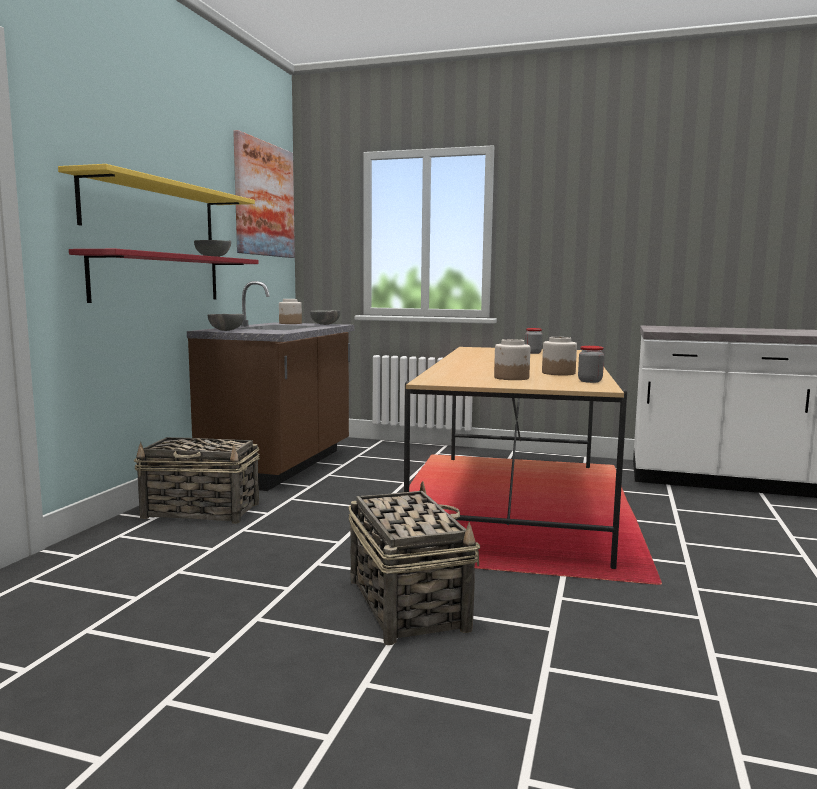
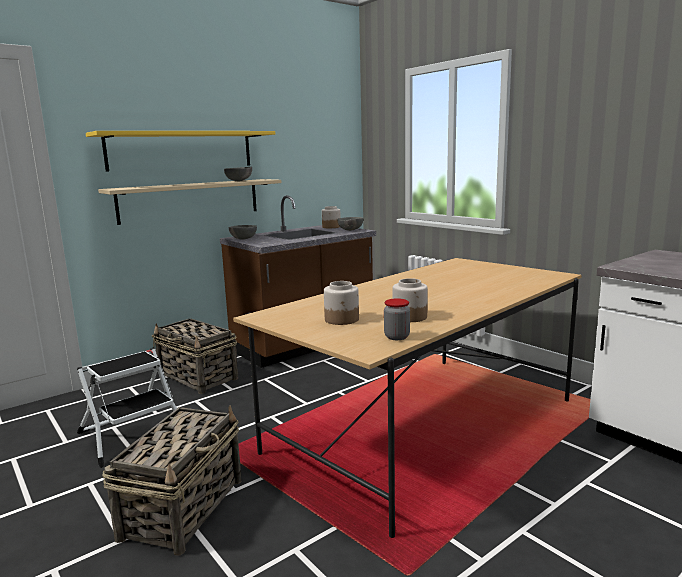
camera: 35 degrees right, 5 degrees up
red shelf [69,249,259,303] -> beige shelf [98,179,281,225]
picture [233,130,295,258] -> none
jar [525,328,543,354] -> none
none -> step ladder [77,347,177,468]

